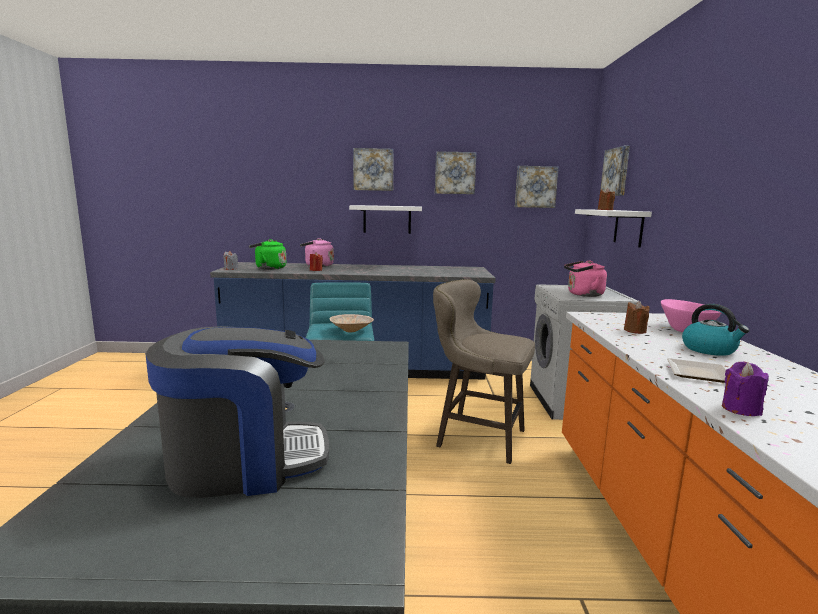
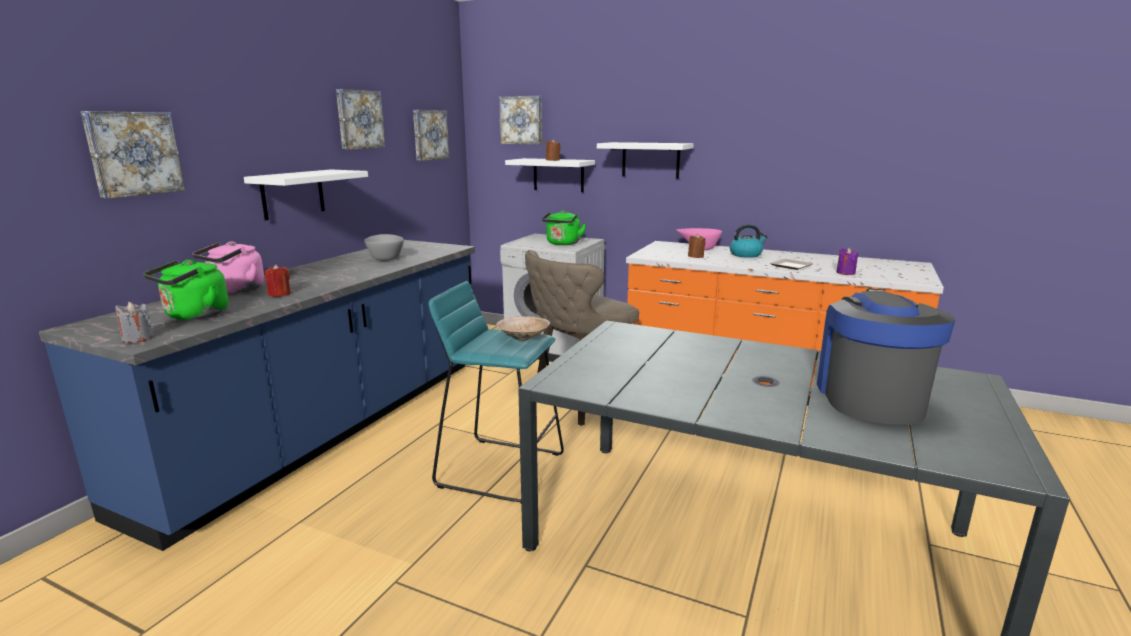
camera: 65 degrees left, 5 degrees up
picture [353,148,394,191] -> picture moved to [81,111,185,198]
pink kettle [564,261,607,297] -> green kettle [542,211,586,245]
none -> grey bowl [364,234,404,260]
none -> white shelf [597,142,694,179]

